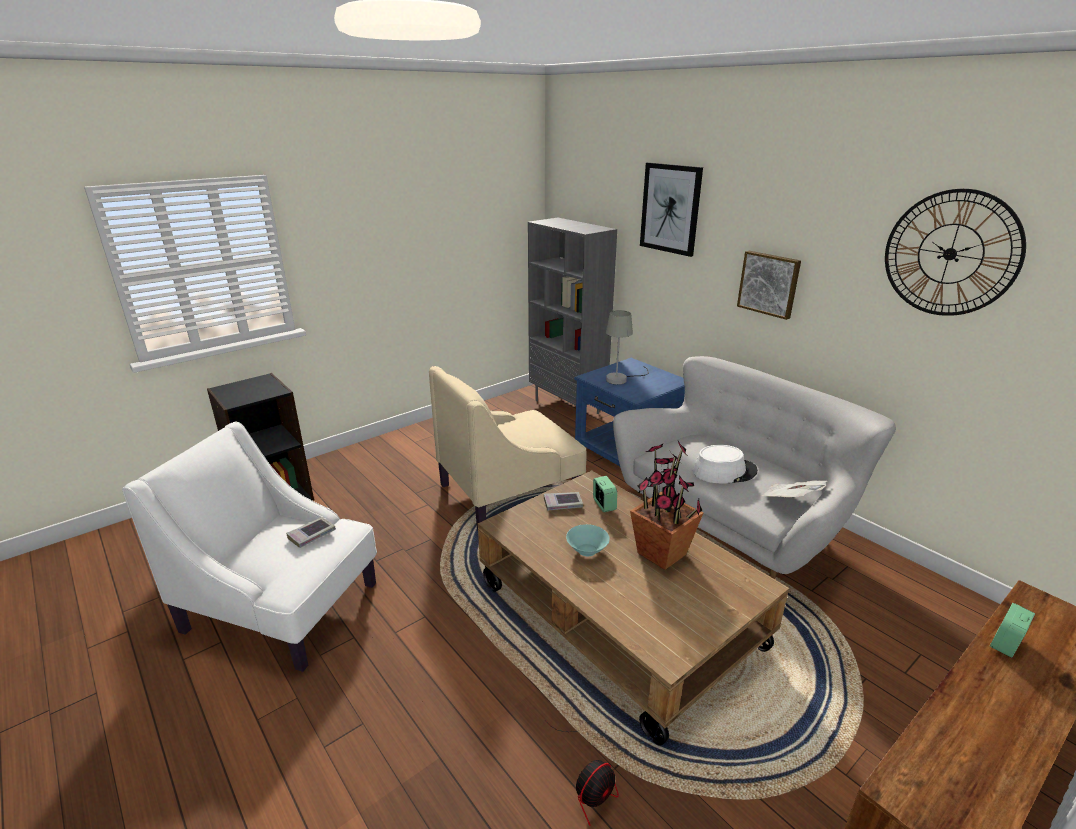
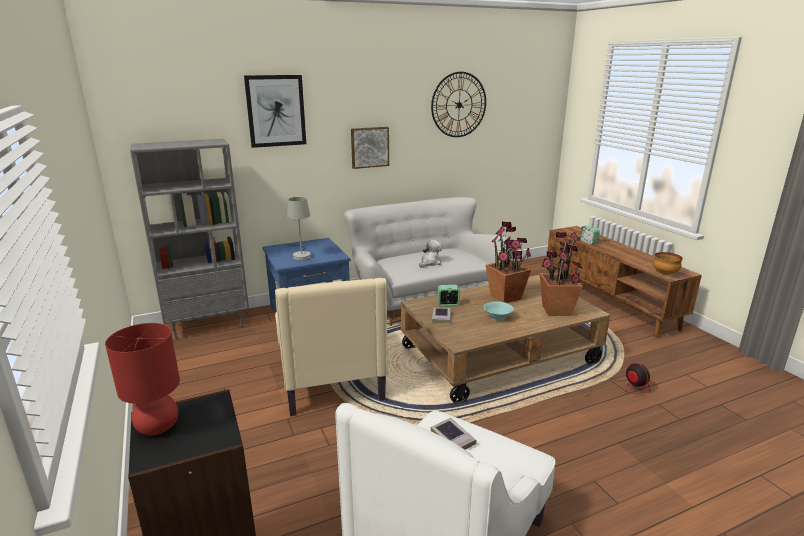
camera: 75 degrees left, 5 degrees down
white hat [693,445,758,483] -> plush toy [419,240,442,268]
newspaper [761,481,827,497] -> none
none -> red table lamp [105,323,180,435]
none -> potted plant [540,232,583,316]
none -> bowl [653,252,683,275]

